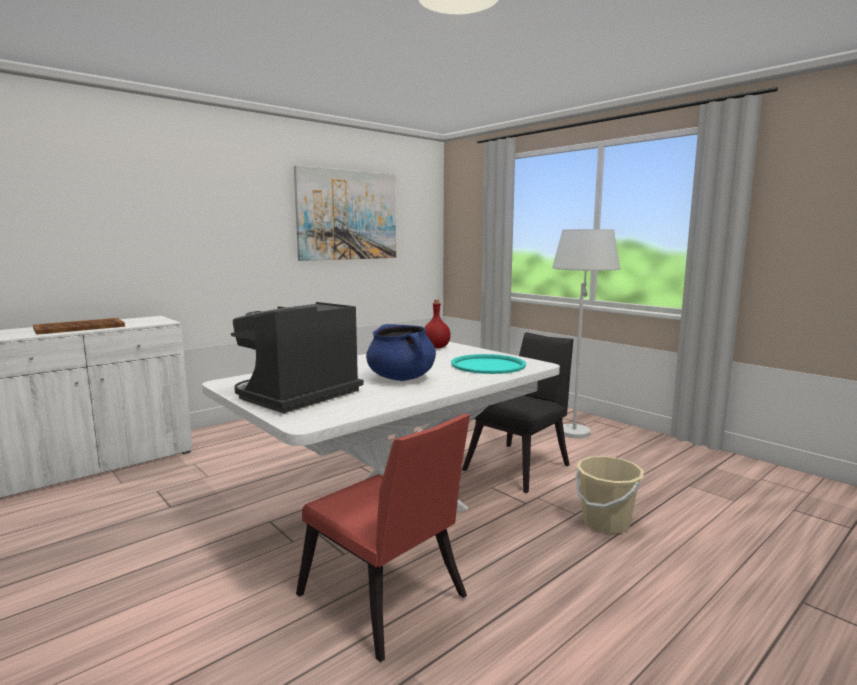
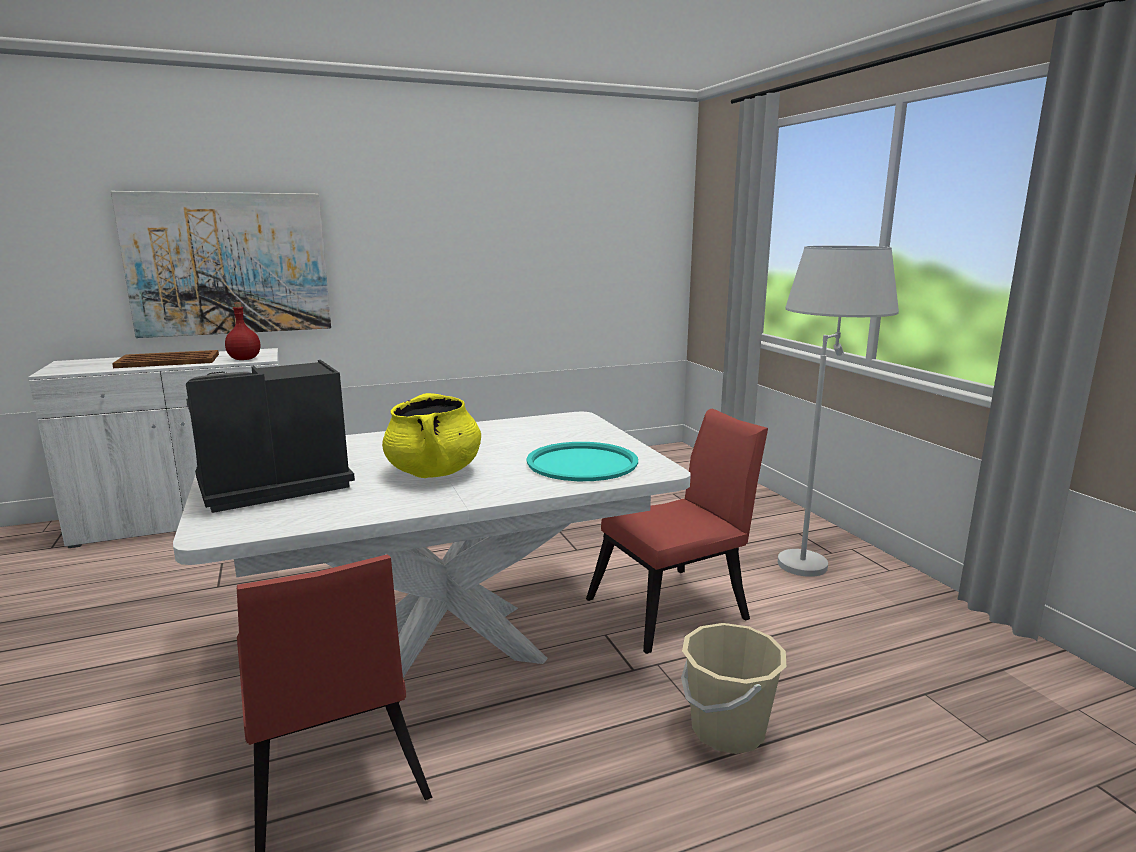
camera: 20 degrees right, 5 degrees up
picture [294,165,396,261] -> picture moved to [111,191,331,338]
blue cooking pot [366,324,436,381] -> yellow cooking pot [382,393,481,478]
red bottle [424,299,451,348] -> red bottle moved to [225,302,260,360]
black chair [462,332,574,493] -> red chair [586,408,768,654]

